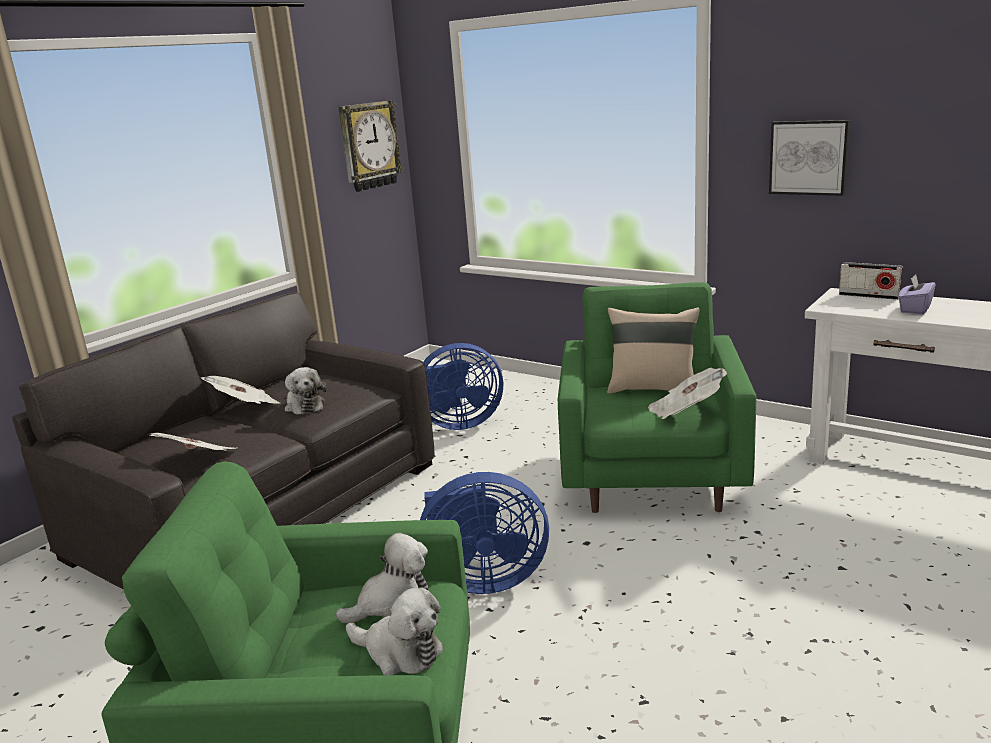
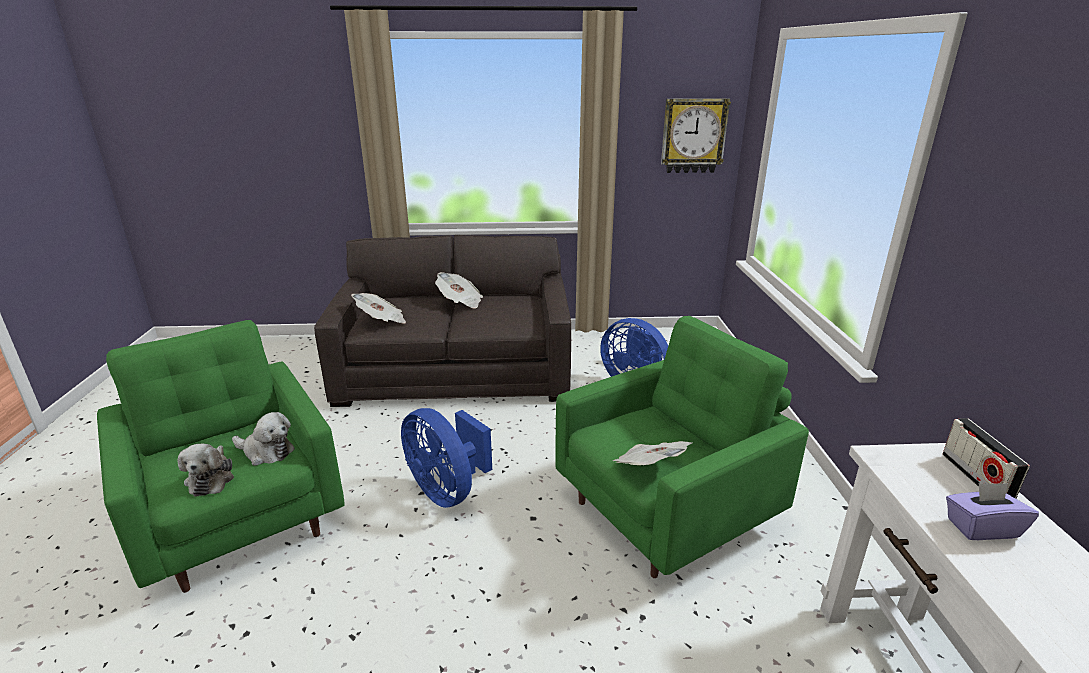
camera: 50 degrees right, 5 degrees up
plush toy [285,367,327,415] -> none
beige pillow [607,308,700,394] -> none
picture [769,120,850,196] -> none

